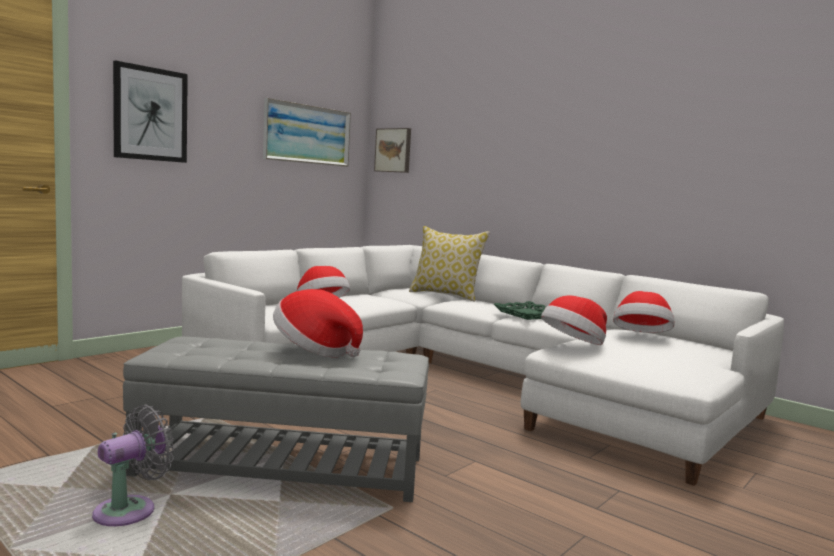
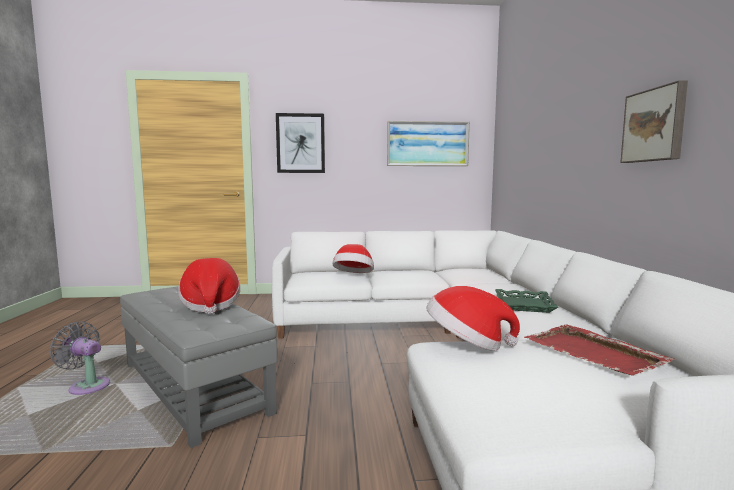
camera: 45 degrees right, 0 degrees up
grey fan [92,404,174,526] -> grey fan turned 150 degrees counterclockwise [49,322,110,395]
picture [374,128,411,173] -> picture moved to [620,80,688,163]
pillow [409,226,490,302] -> none
hat [613,291,675,333] -> red tray [524,324,675,376]

